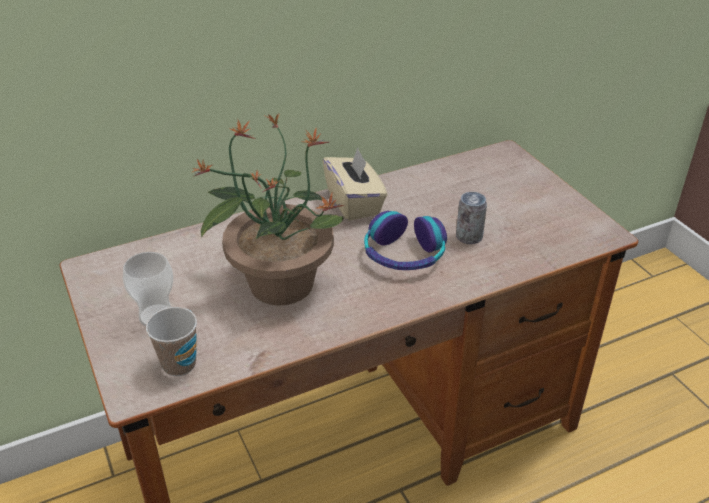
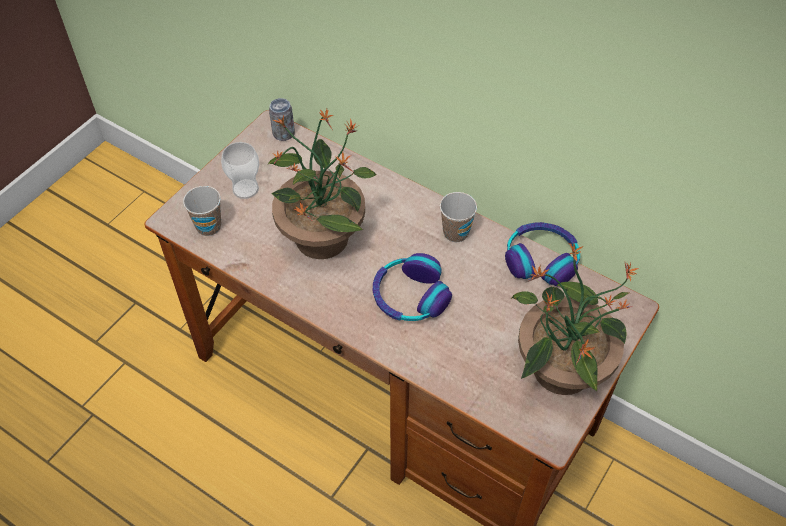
camera: 60 degrees right, 15 degrees up
beige tissue box [323,148,387,221] -> cup [440,192,477,243]
can [456,192,487,244] -> can moved to [269,98,295,141]
none -> headphones [505,222,580,286]
none -> potted plant [511,242,639,395]

